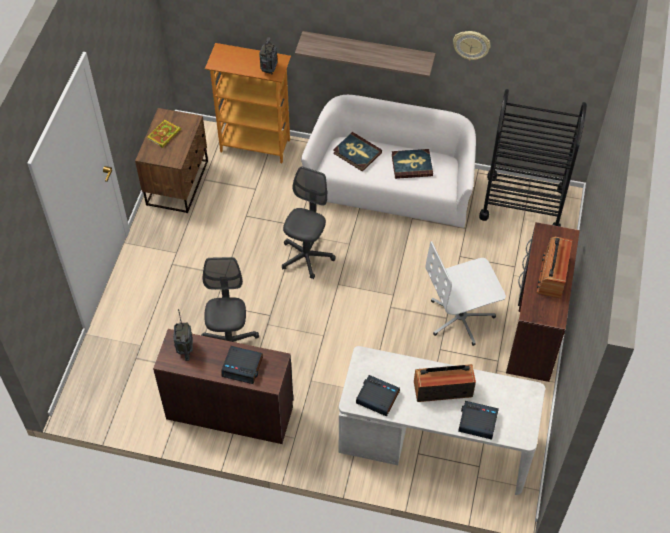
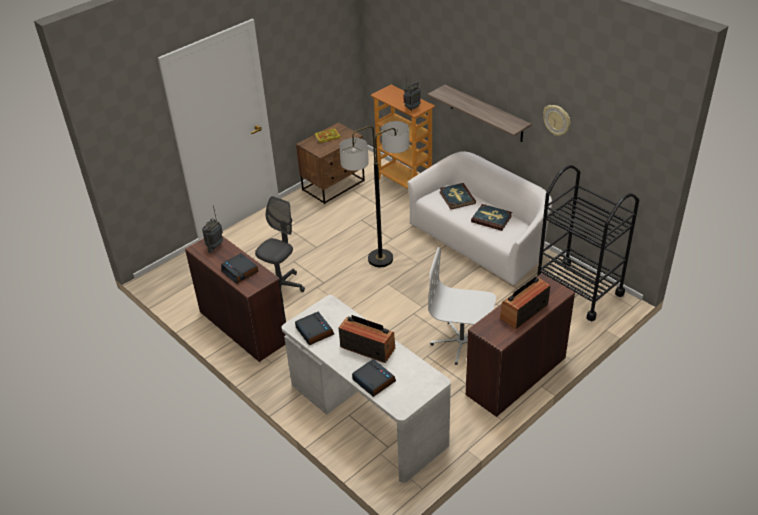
camera: 35 degrees right, 15 degrees down
grey office chair [282,167,336,279] -> floor lamp [339,121,409,267]

